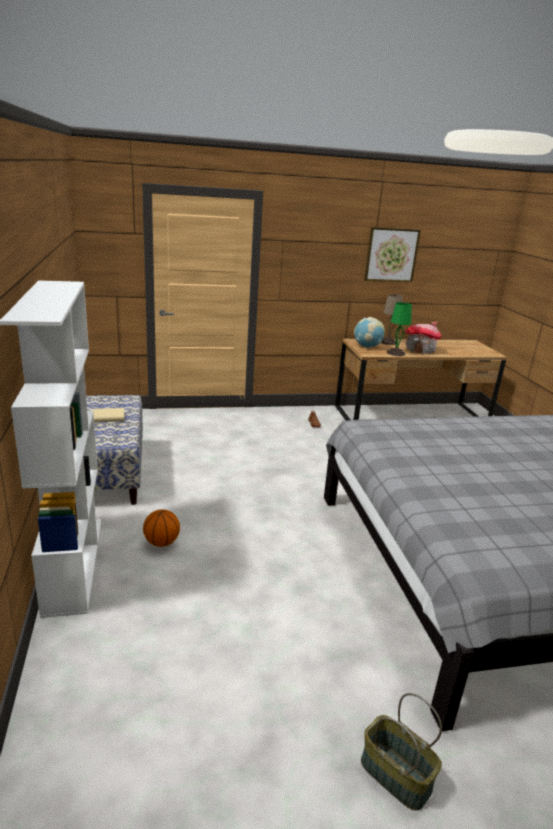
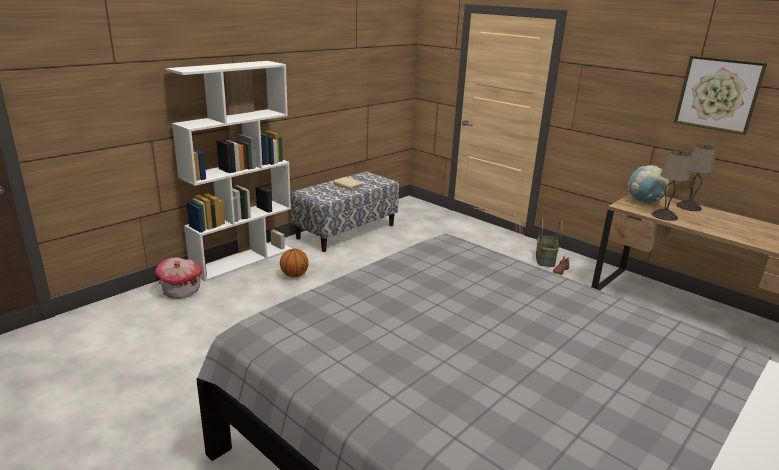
camera: 55 degrees right, 0 degrees up
basket [361,693,442,810] -> basket moved to [536,219,562,267]
green table lamp [387,302,412,356] -> beige table lamp [652,151,692,221]
toy house [405,322,441,354] -> toy house moved to [155,257,202,299]

